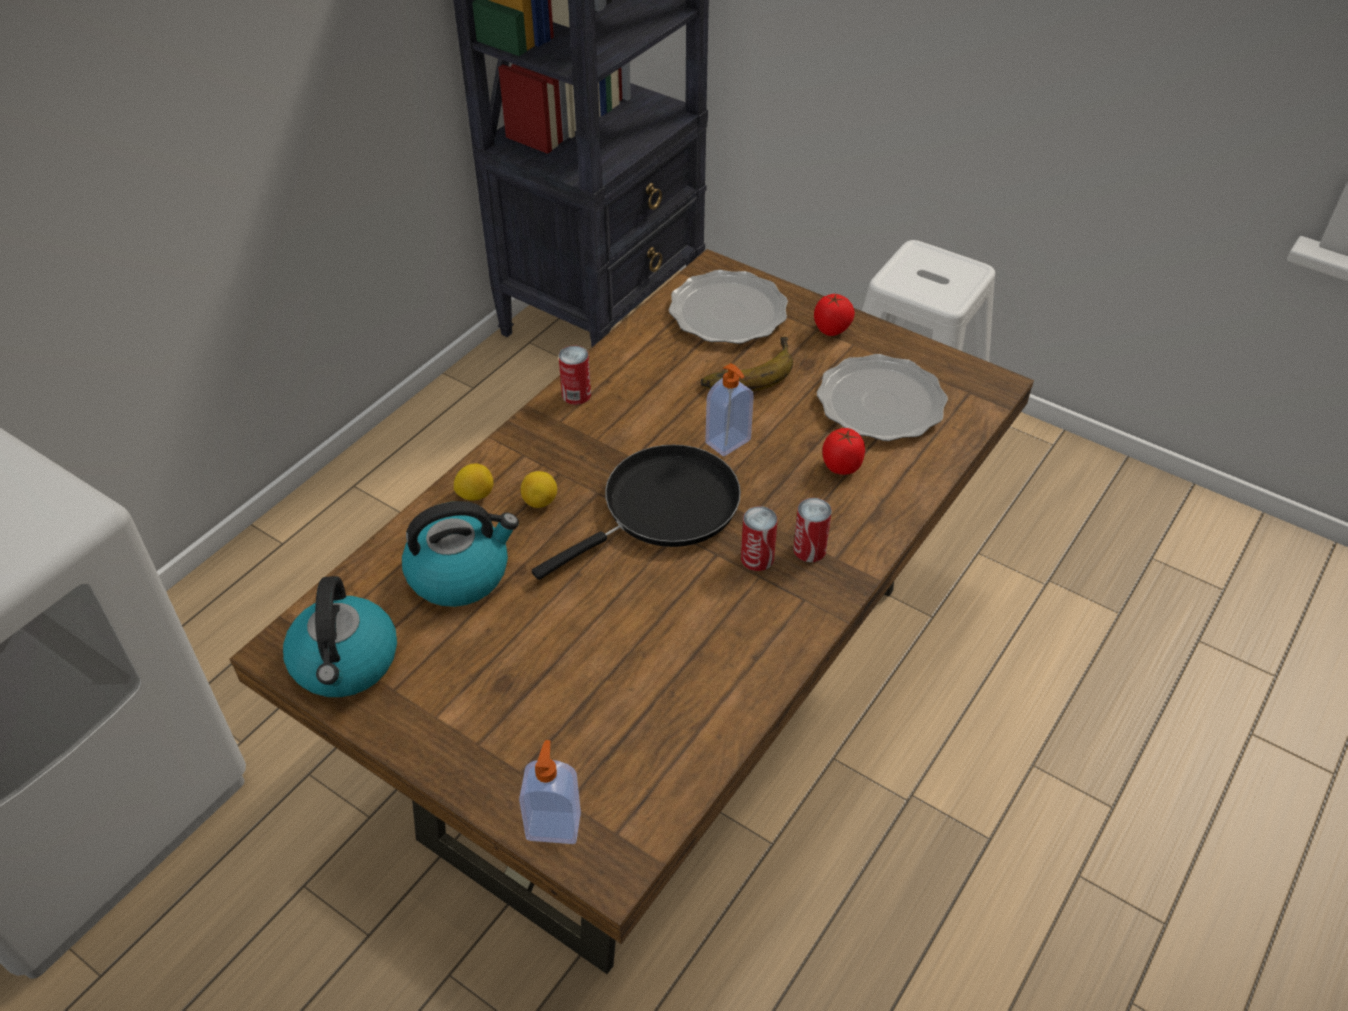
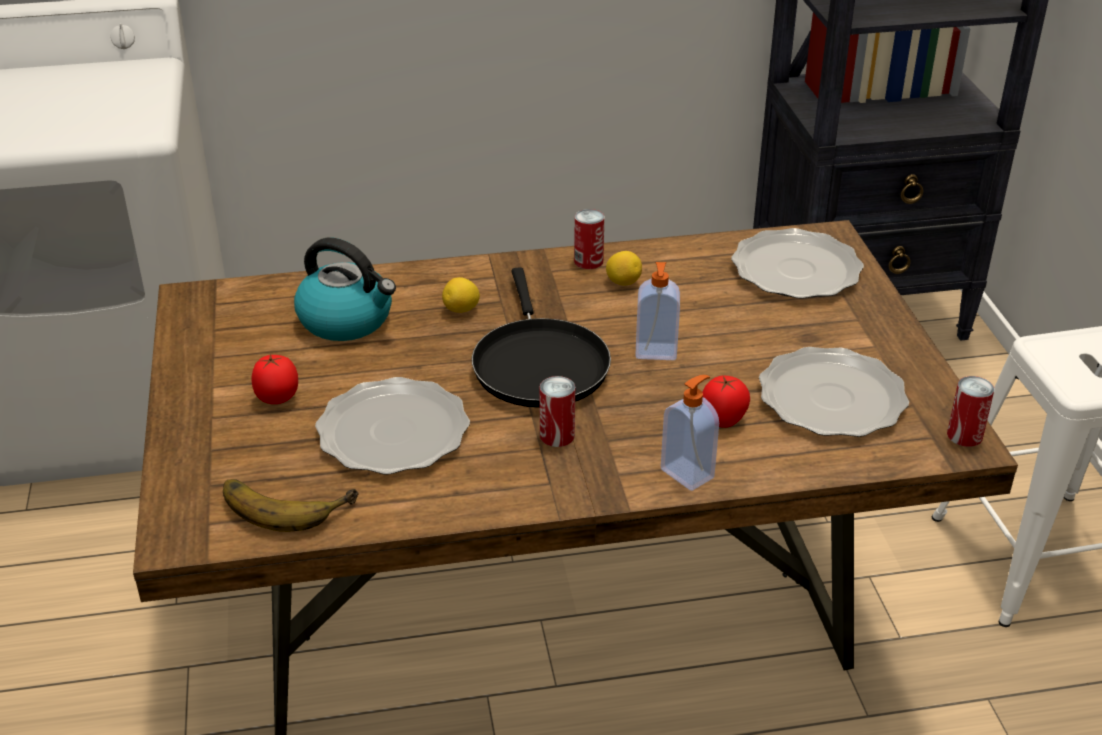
camera: 45 degrees right, 10 degrees down
kettle [283,576,397,697] -> none
lemon [454,464,494,501] -> lemon moved to [606,251,642,285]
soap dispenser [519,740,581,844] -> soap dispenser moved to [661,375,719,491]
black frying pan [532,445,741,580] -> black frying pan turned 75 degrees clockwise [472,267,611,408]
banana [700,337,793,391] -> banana moved to [223,479,359,532]
can [793,498,832,562] -> can moved to [947,376,995,447]
tomato [814,294,855,336] -> tomato moved to [251,353,298,404]
none -> plate [315,377,470,474]

